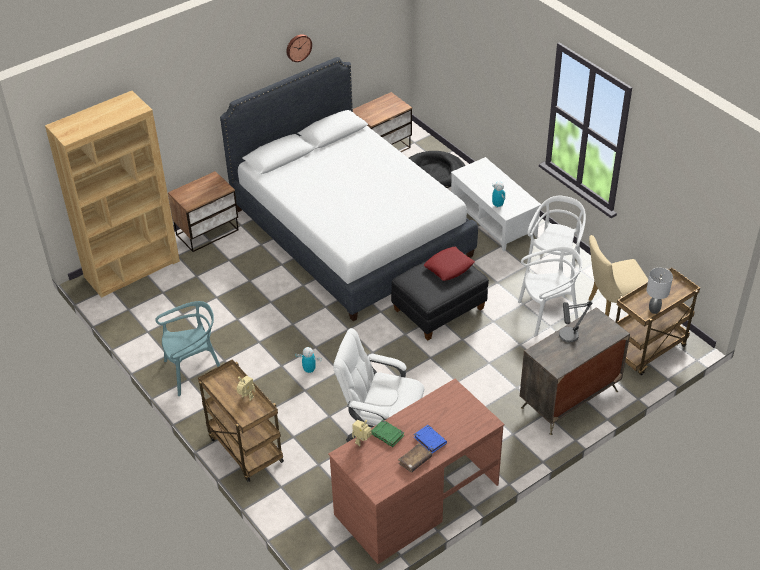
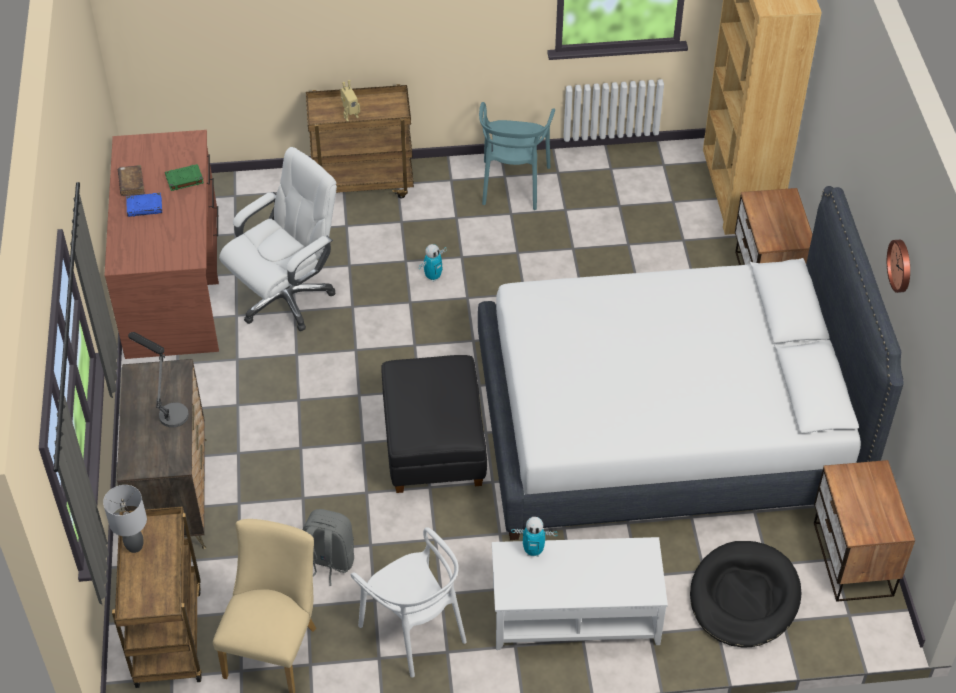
camera: 120 degrees right, 5 degrees up
toy robot [352,420,372,446] -> none
red pillow [424,247,475,281] -> none
white chair [518,246,582,336] -> grey backpack [303,509,354,586]

